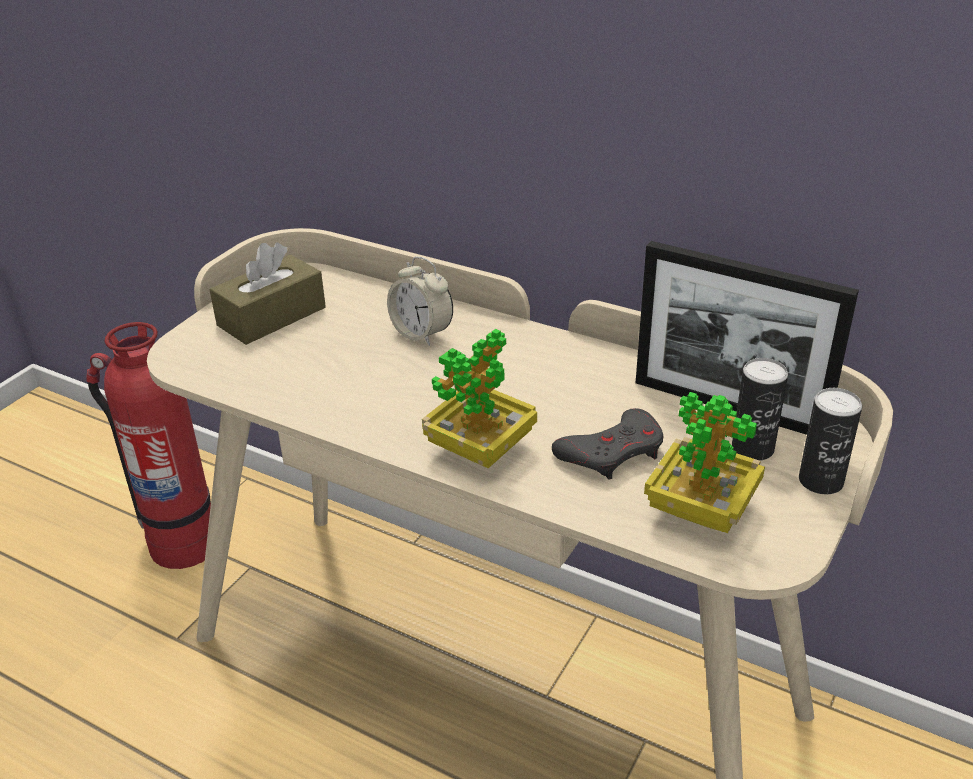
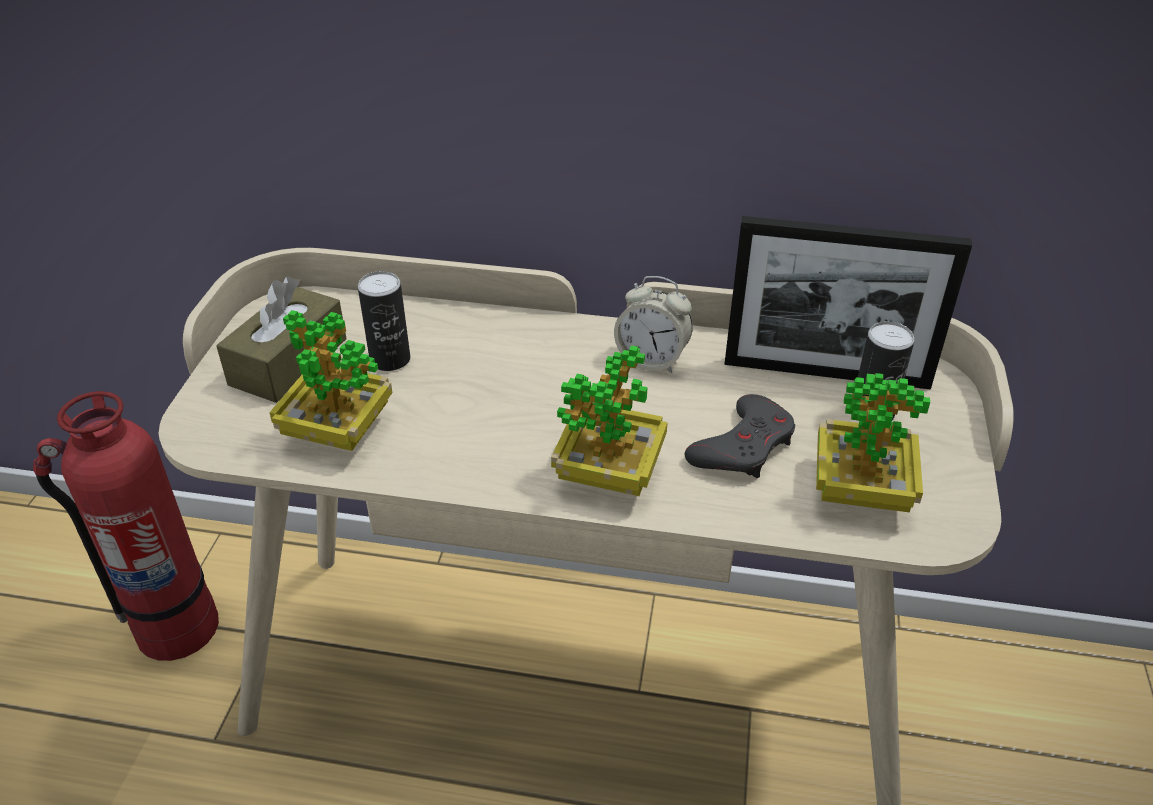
camera: 20 degrees left, 5 degrees up
alarm clock [387,257,453,346] -> alarm clock moved to [614,276,693,373]
can [799,388,862,494] -> can moved to [358,271,410,371]
none -> potted plant [269,310,392,451]

